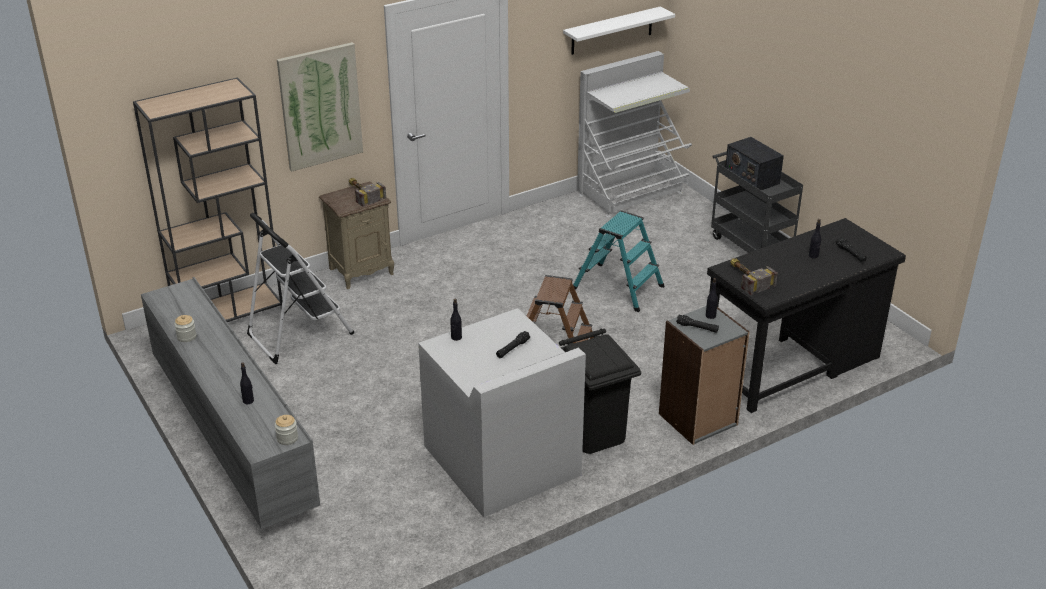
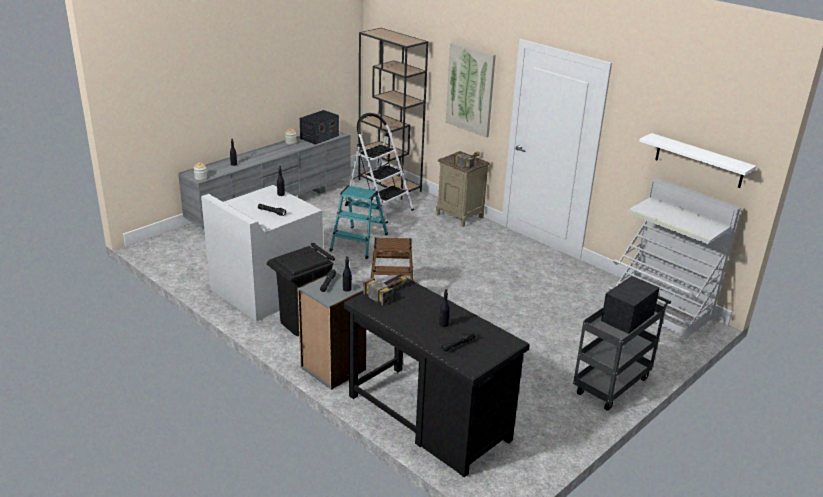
camera: 75 degrees right, 5 degrees down
turquoise step ladder [573,210,665,312] -> turquoise step ladder moved to [329,185,388,259]
none -> radio [300,110,339,144]

